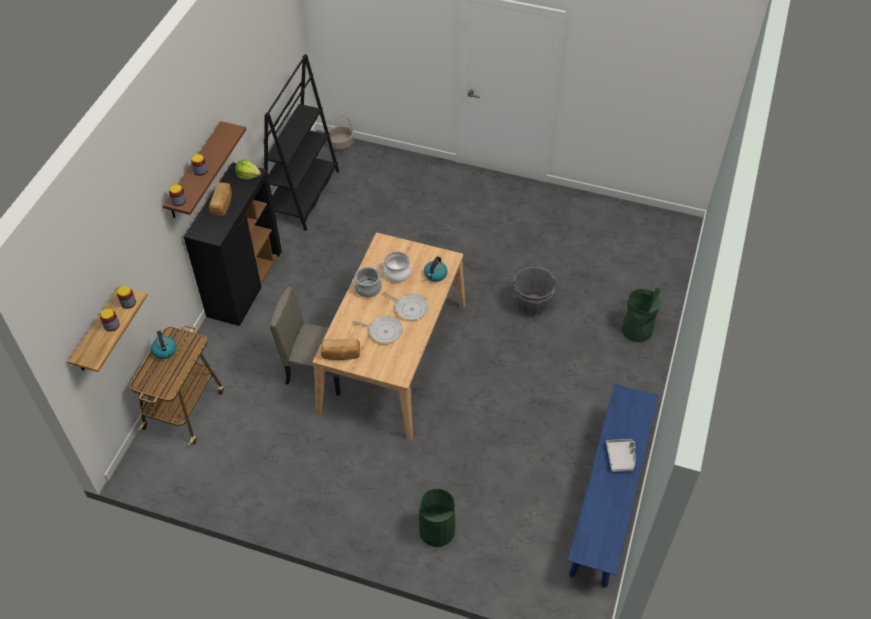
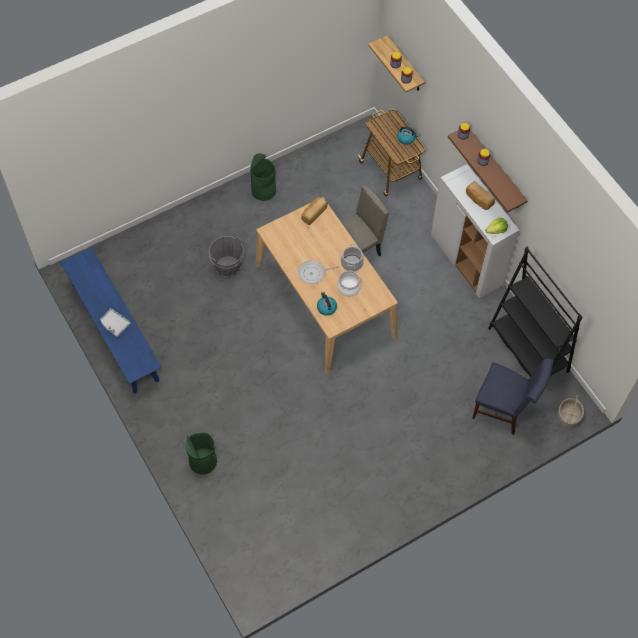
camera: 130 degrees right, 10 degrees up
black cabinet [184,162,282,326] -> white cabinet [431,164,519,298]
frying pan [352,316,403,343] -> none
green trash can [419,489,455,547] -> green trash can moved to [250,153,276,201]
grey bucket [514,267,556,317] -> grey bucket moved to [209,236,244,277]
none -> blue chair [472,359,554,435]

